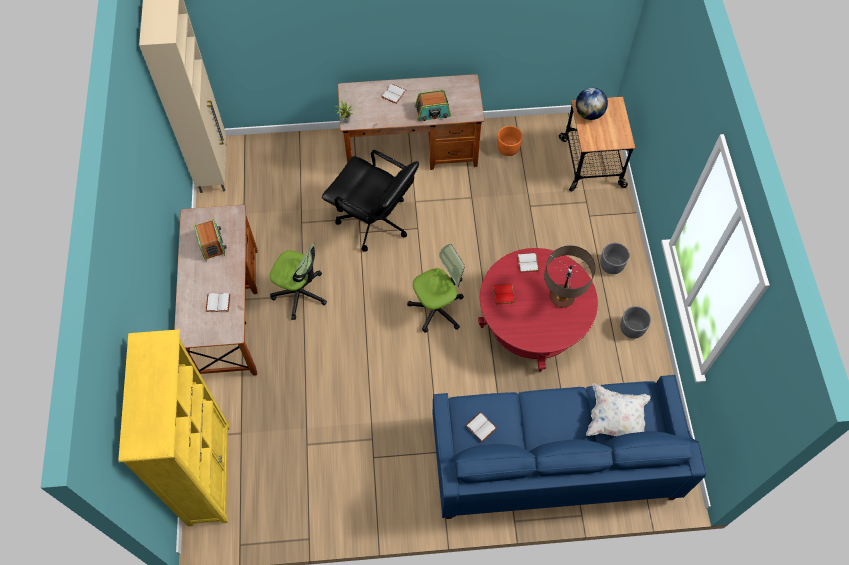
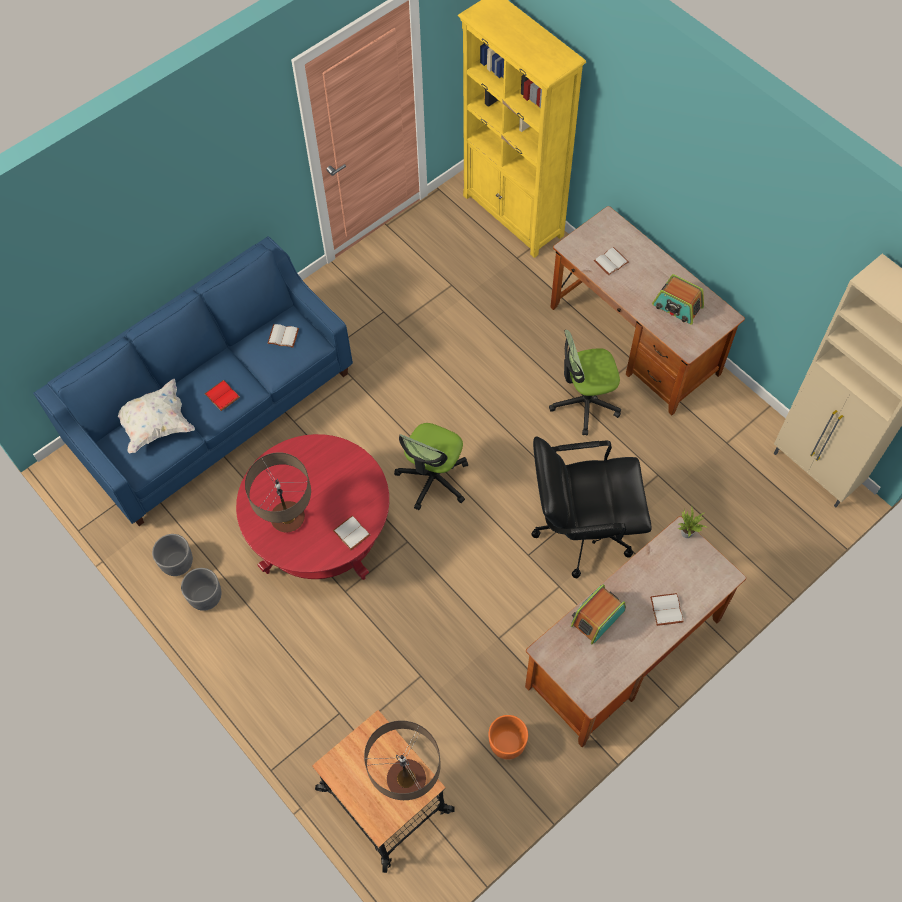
camera: 145 degrees right, 0 degrees up
red book [493,283,515,305] -> red book moved to [205,380,240,411]
globe [576,88,608,120] -> table lamp [364,720,441,800]
grey planter [600,243,629,274] -> grey planter moved to [152,534,193,576]

